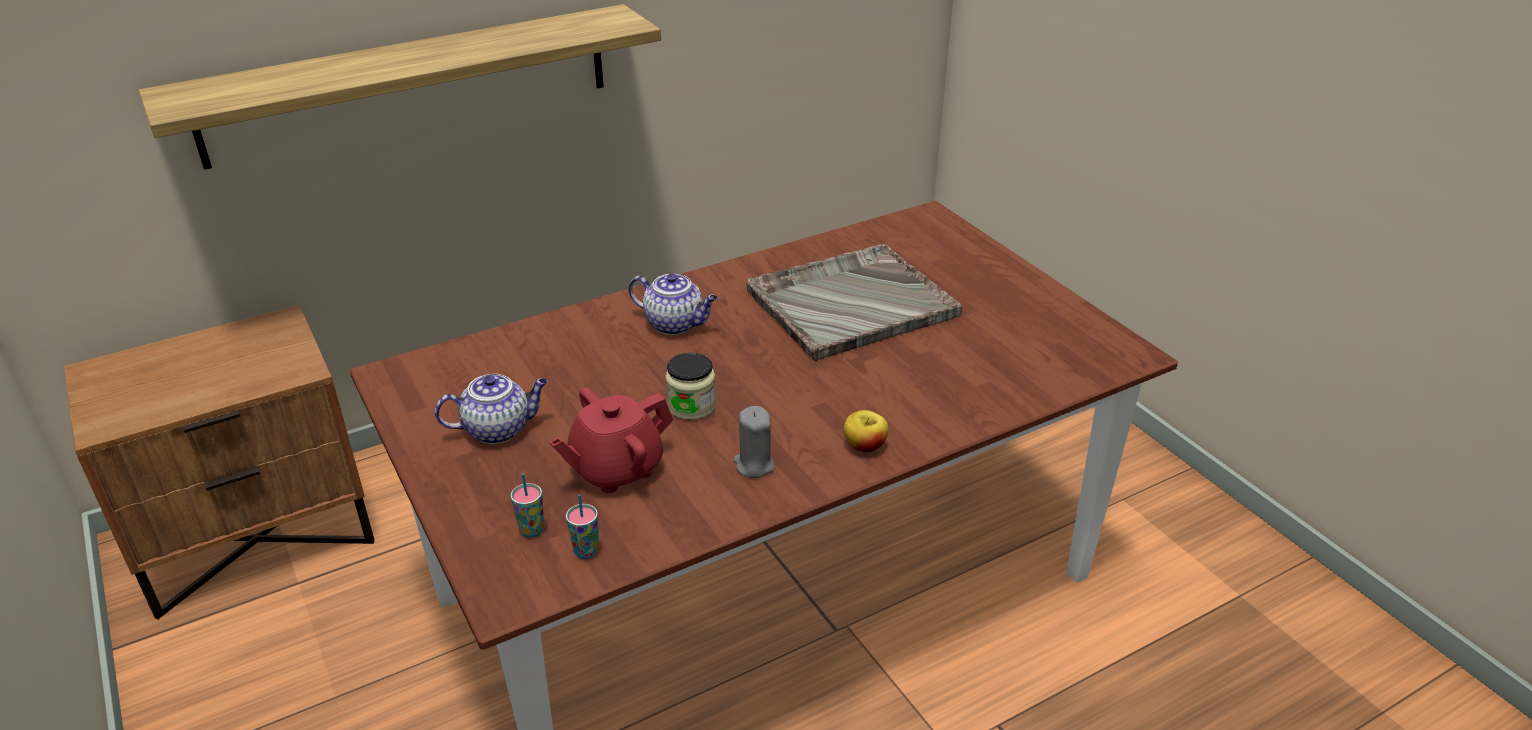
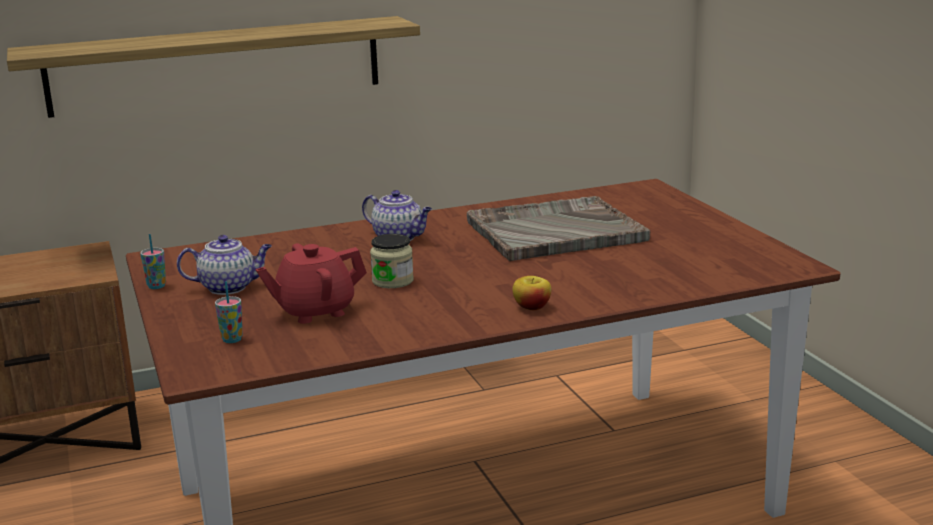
camera: 10 degrees right, 15 degrees down
cup [566,494,599,559] -> cup moved to [140,234,166,289]
grey candle [733,406,775,478] -> none

